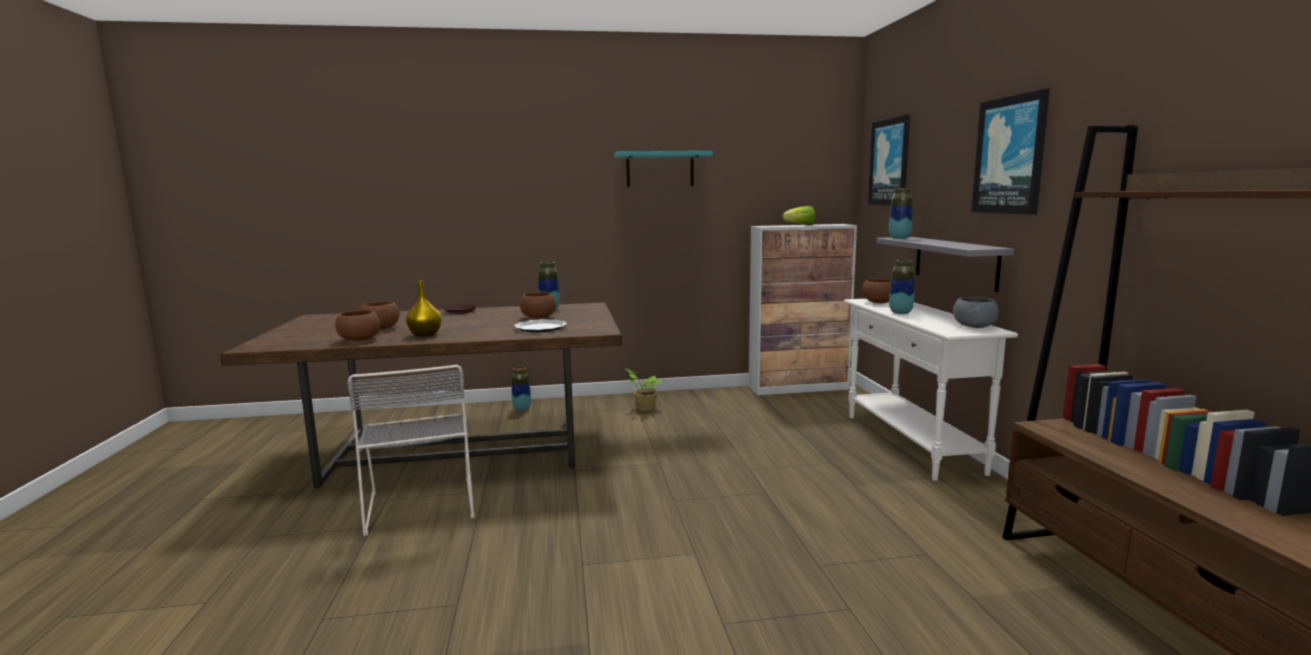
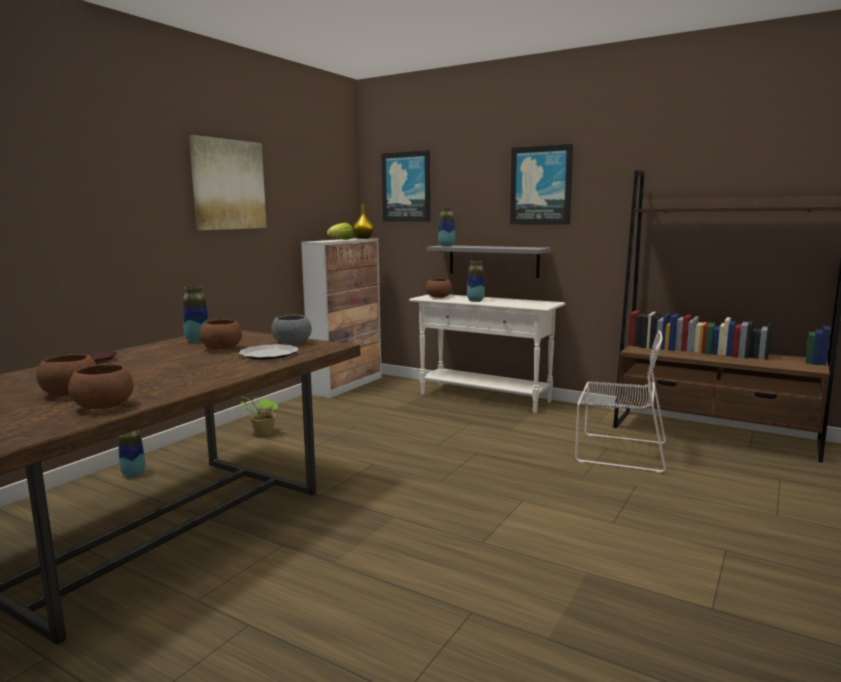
camera: 50 degrees left, 0 degrees up
grey chair [347,365,475,536] -> grey chair moved to [575,331,666,473]
yellow vase [406,281,442,337] -> yellow vase moved to [353,204,374,239]
turquoise shelf [614,151,713,187] -> picture [189,135,267,230]
grey bowl [953,297,999,328] -> grey bowl moved to [271,315,312,344]

